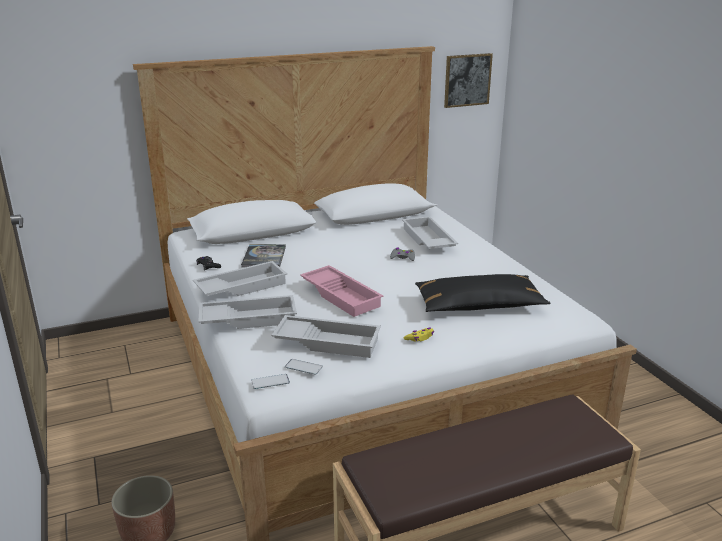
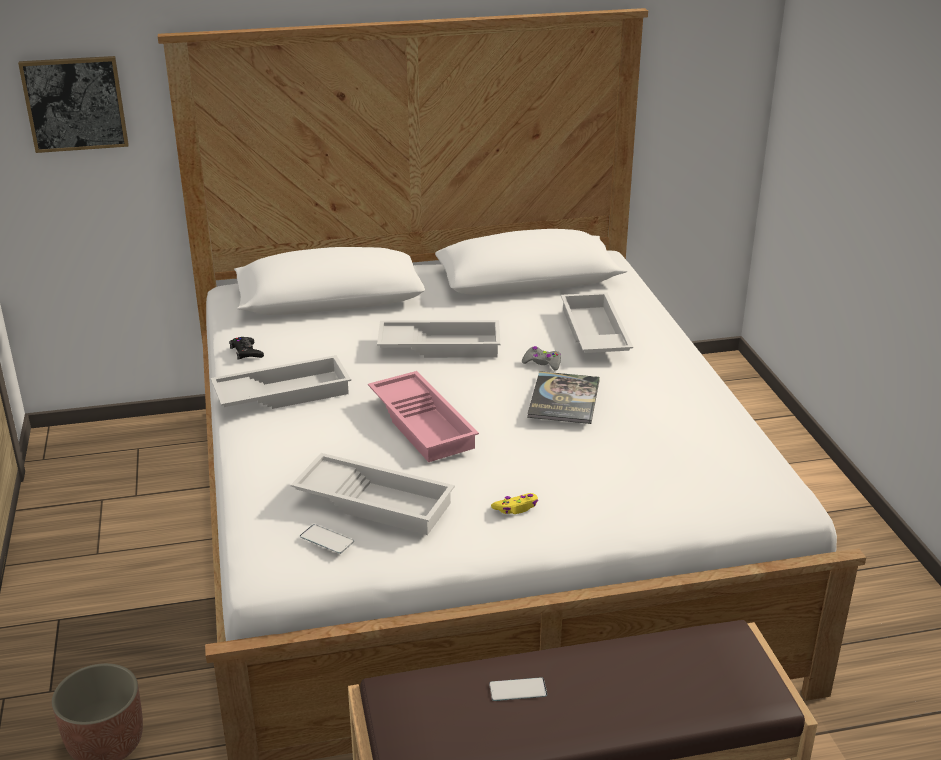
camera: 10 degrees right, 5 degrees up
white tray [198,295,297,329] -> white tray moved to [377,320,500,358]
book [241,244,286,267] -> book moved to [527,371,600,424]
phone [251,374,290,389] -> phone moved to [489,677,547,701]
black pillow [415,274,550,312] -> none
picture [444,53,493,108] -> picture moved to [18,56,129,153]

